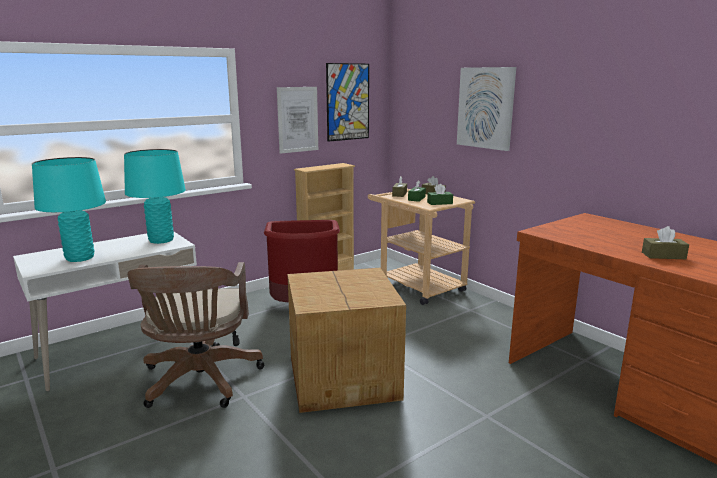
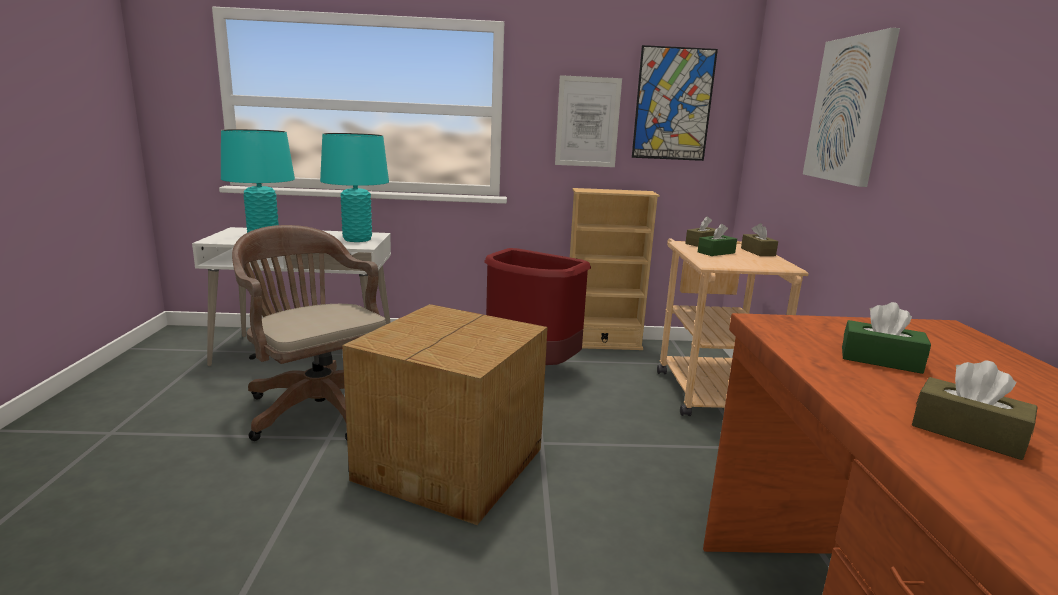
camera: 35 degrees right, 0 degrees up
brown office chair [127,262,264,408] -> brown office chair turned 105 degrees clockwise [232,225,387,441]
green tissue box [427,184,453,205] -> green tissue box moved to [842,302,931,374]

